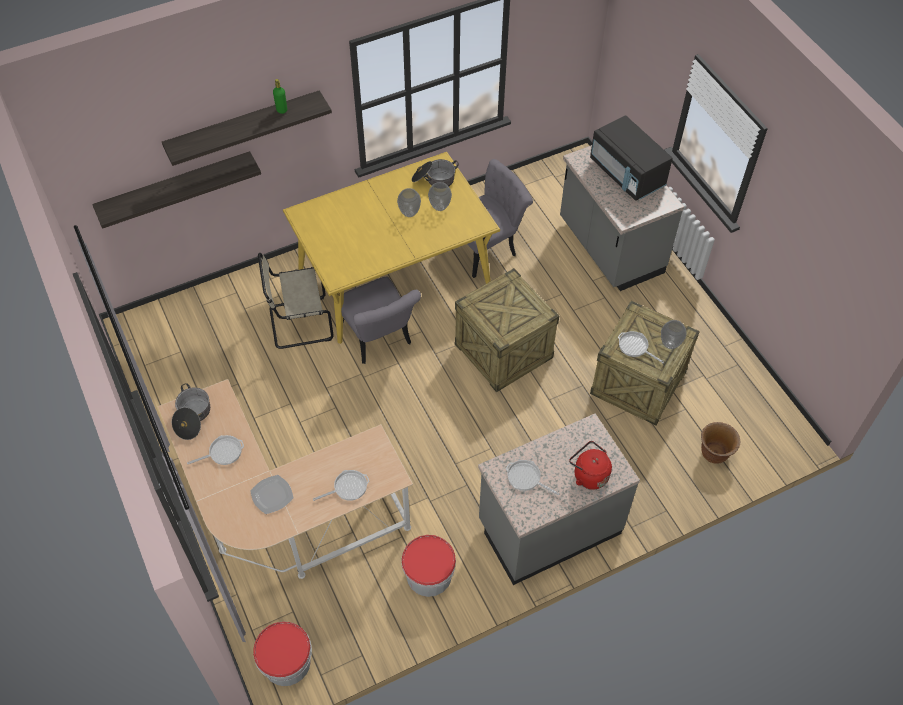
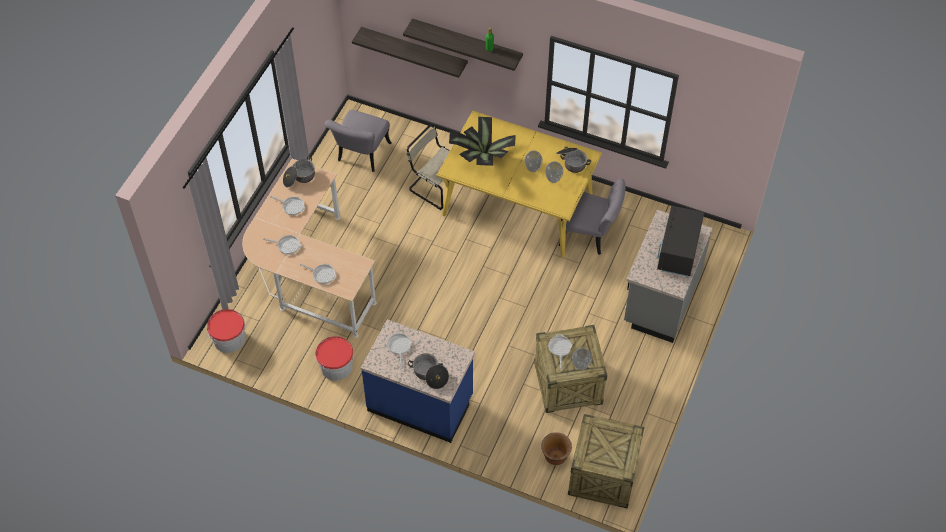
camera: 50 degrees right, 0 degrees up
plate [250,475,293,514] -> frying pan [263,235,301,255]
grey chair [341,276,421,364] -> grey chair moved to [325,110,392,172]
crate [454,268,559,392] -> crate moved to [568,414,644,509]
grey counter [478,413,640,585] -> blue counter [361,319,475,443]
red kettle [569,441,612,490] -> cooking pot [408,353,449,389]
none -> potted plant [449,117,516,166]

